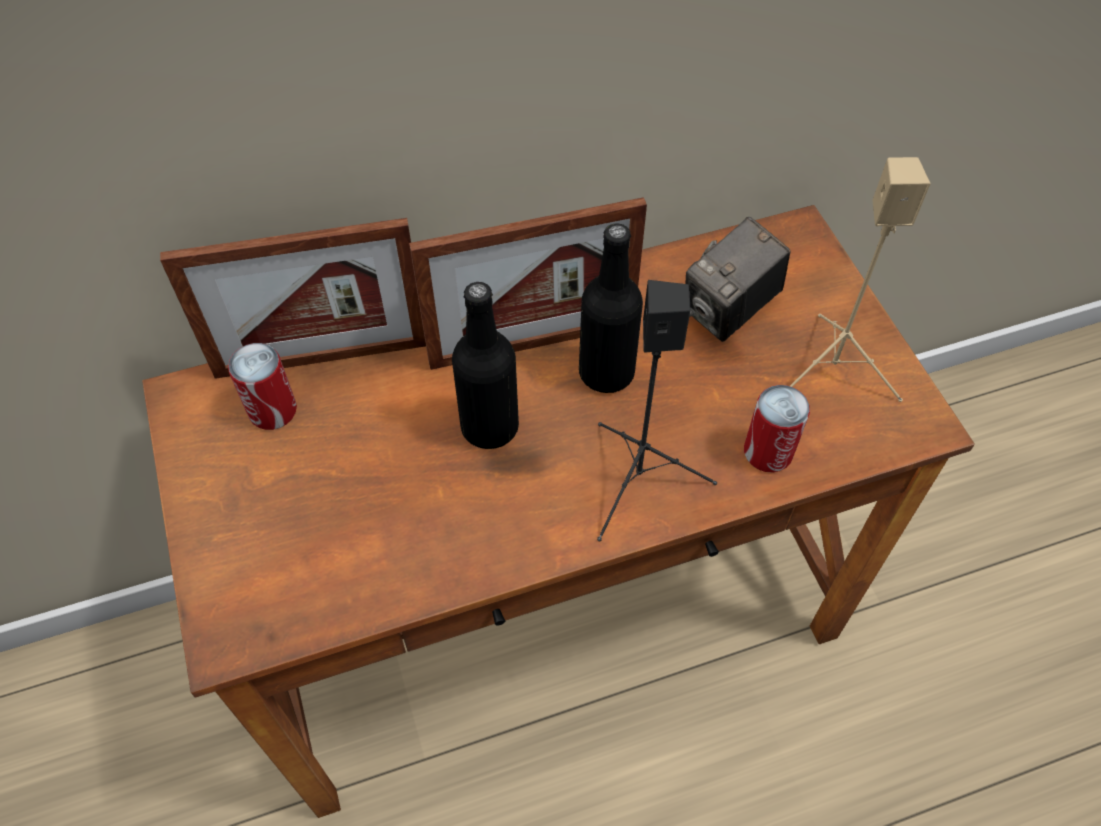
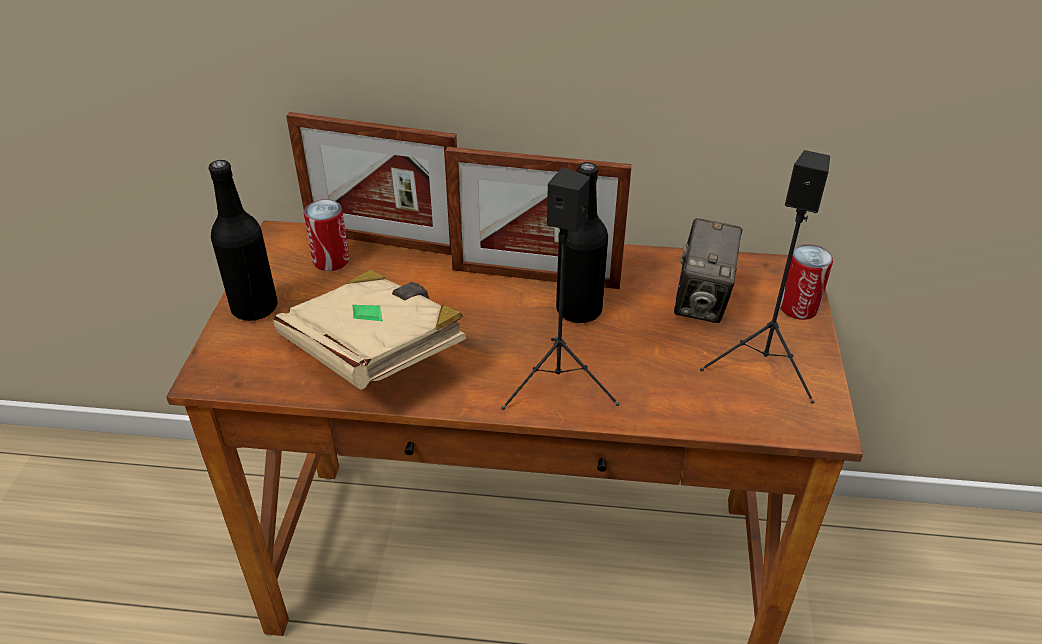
camera: 25 degrees right, 15 degrees down
black bottle [452,282,519,449] -> black bottle moved to [209,160,278,321]
camera [685,217,791,342] -> camera turned 60 degrees counterclockwise [674,218,743,323]
can [744,385,810,473] -> can moved to [780,244,833,320]
beige speaker [790,157,931,402] -> black speaker [700,150,830,404]
none -> beige book [273,270,466,390]

